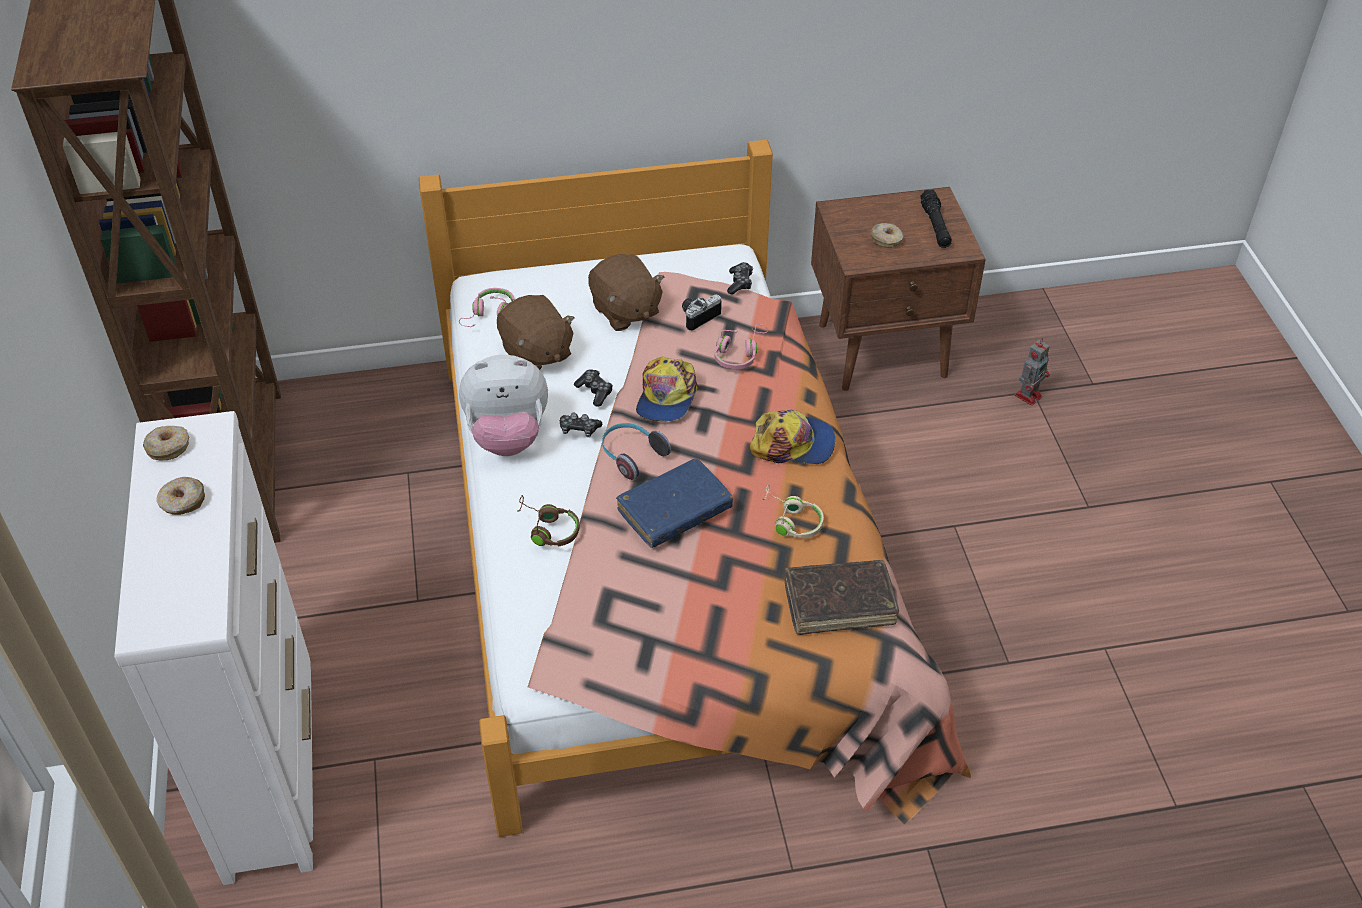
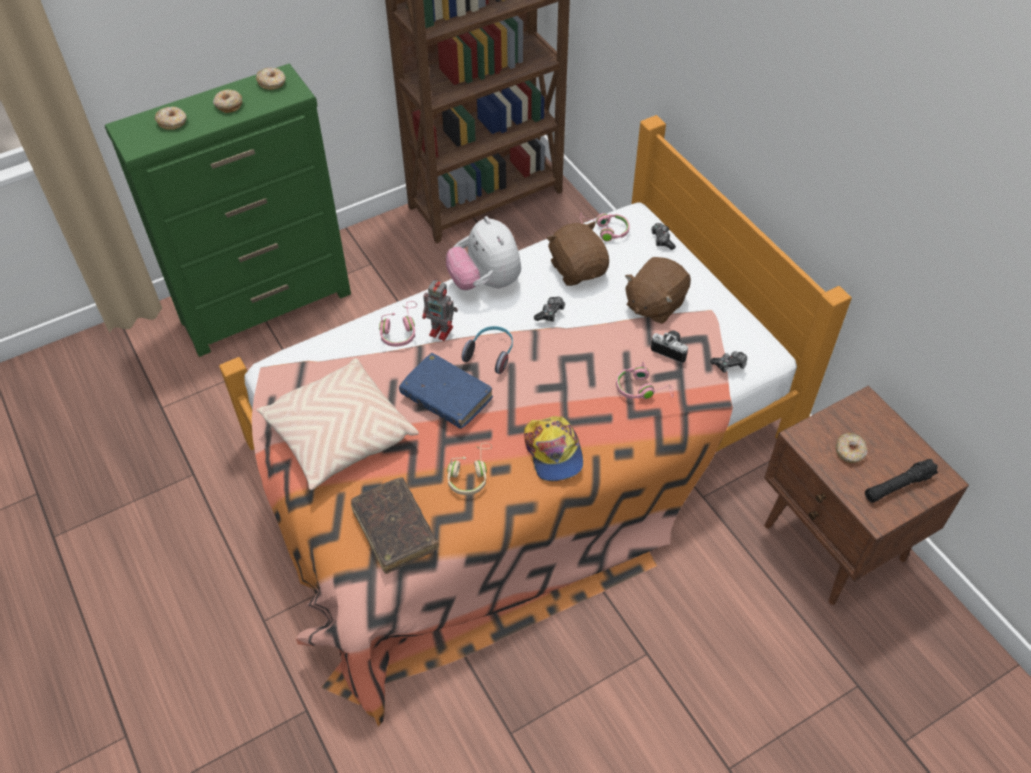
camera: 70 degrees right, 5 degrees up
white dresser [114,411,313,885] -> green dresser [105,64,351,357]
brown plush toy [497,295,575,370] -> brown plush toy turned 120 degrees clockwise [546,221,609,286]
brown headphones [518,495,580,546] -> pink headphones [379,301,417,347]
game controller [560,413,603,437] -> game controller moved to [651,223,676,250]
cap [636,356,698,422] -> none
toy robot [1015,338,1050,406] -> toy robot moved to [422,279,458,341]
none -> donut [155,107,187,130]
none -> beige pillow [256,358,419,490]

